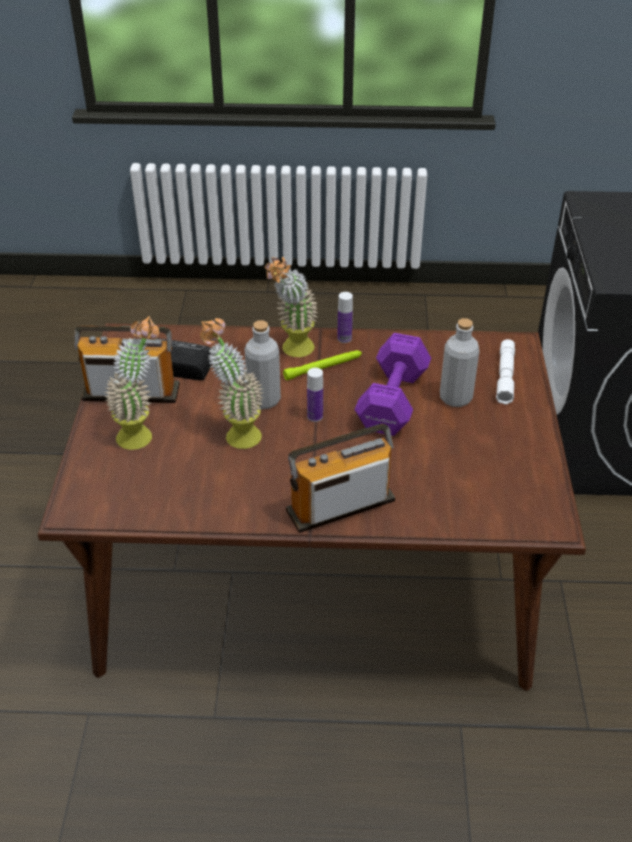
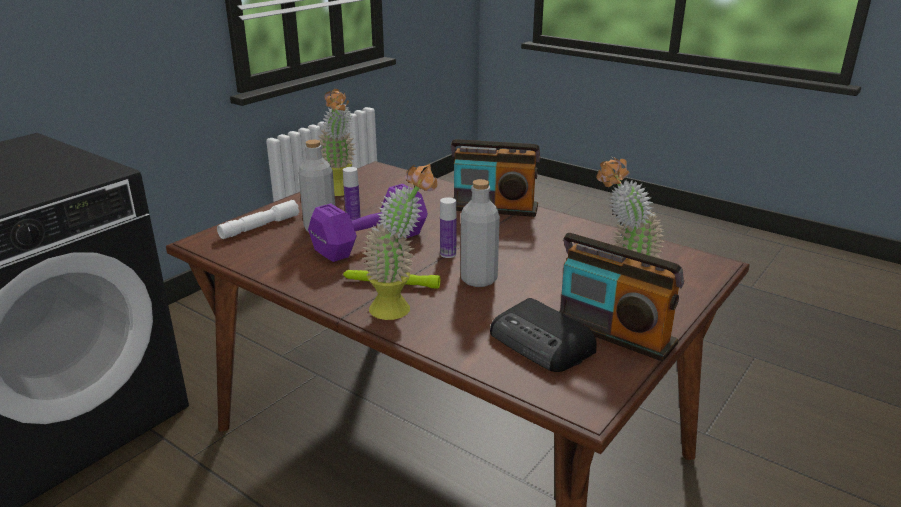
camera: 145 degrees left, 15 degrees down
potted plant [200,318,263,449] -> potted plant moved to [319,89,356,196]
bottle [337,292,353,343] -> bottle moved to [343,167,361,221]

